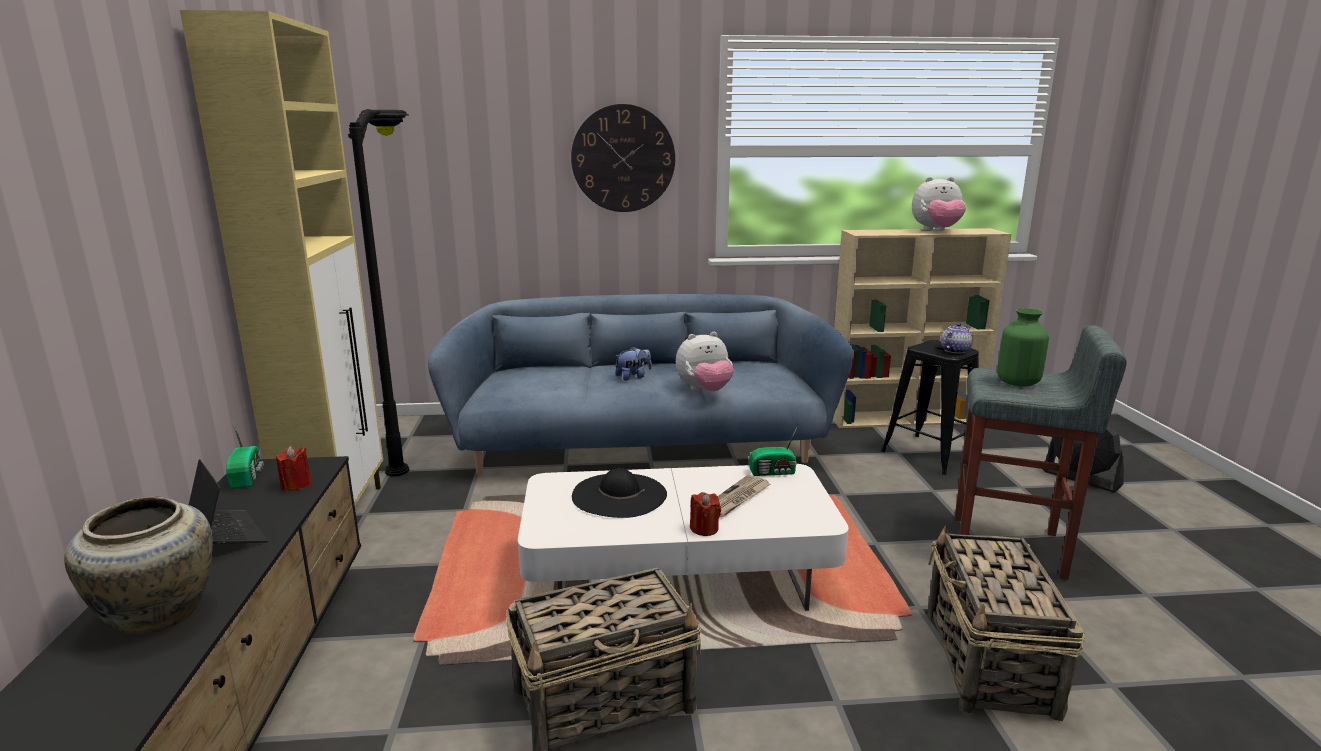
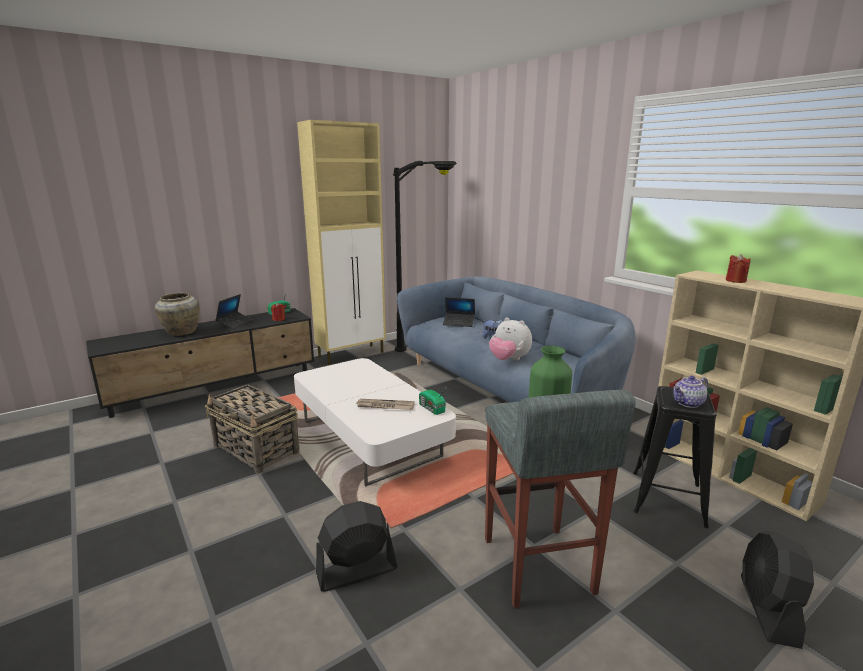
camera: 60 degrees right, 0 degrees up
wall clock [571,104,675,212] -> none
black hat [572,468,667,518] -> none
red candle [690,492,721,536] -> red candle moved to [726,254,751,283]
plush toy [912,177,966,231] -> none
basket [927,525,1086,721] -> black fan [316,501,397,592]
teapot [941,323,972,354] -> teapot turned 135 degrees clockwise [673,376,708,408]
none -> laptop [443,297,475,327]

